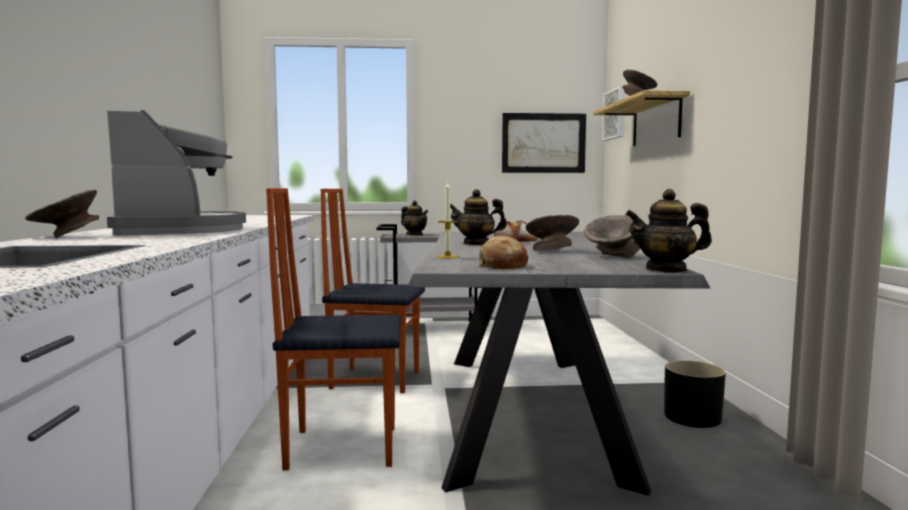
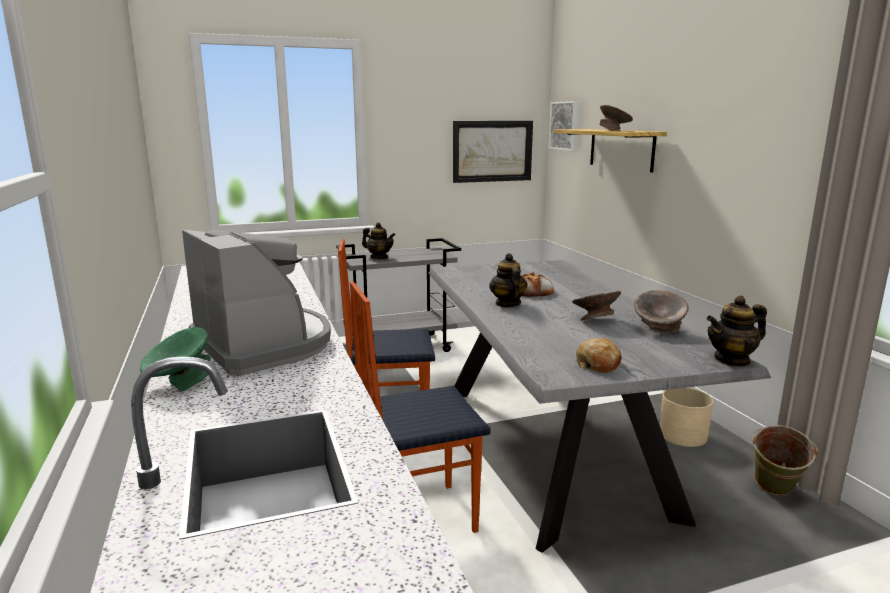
camera: 15 degrees left, 10 degrees up
grey bowl [25,190,99,238] -> green bowl [140,327,211,391]
candle [436,182,459,258] -> none
teapot [450,189,507,245] -> teapot turned 90 degrees clockwise [489,253,527,307]
black planter [664,360,726,428] -> beige planter [660,388,714,447]
none -> green bucket [752,425,819,495]

